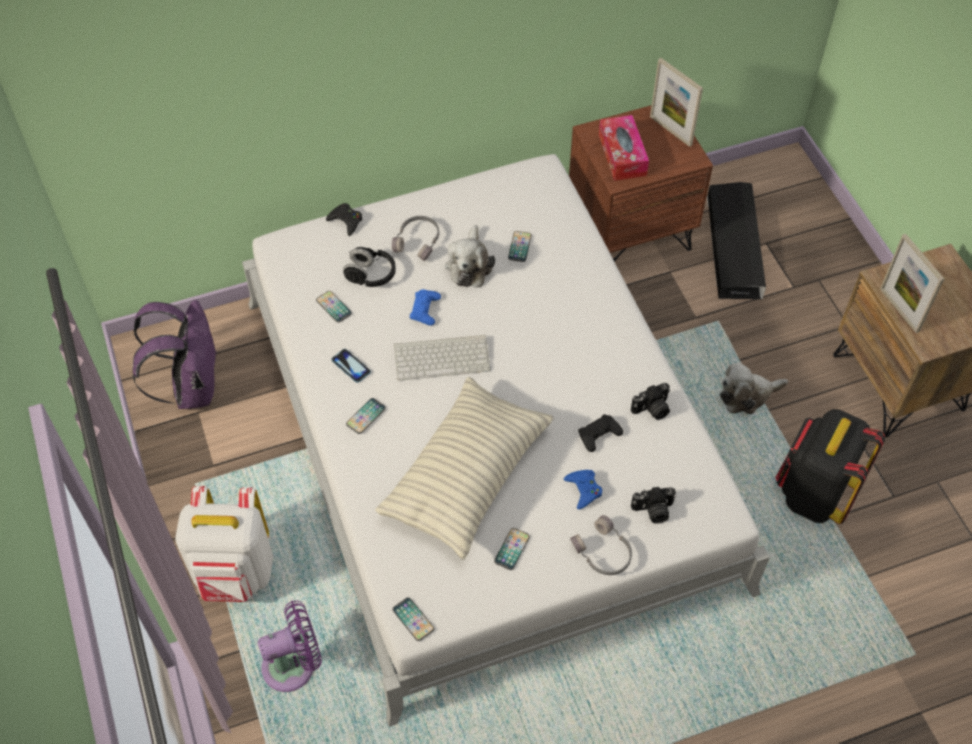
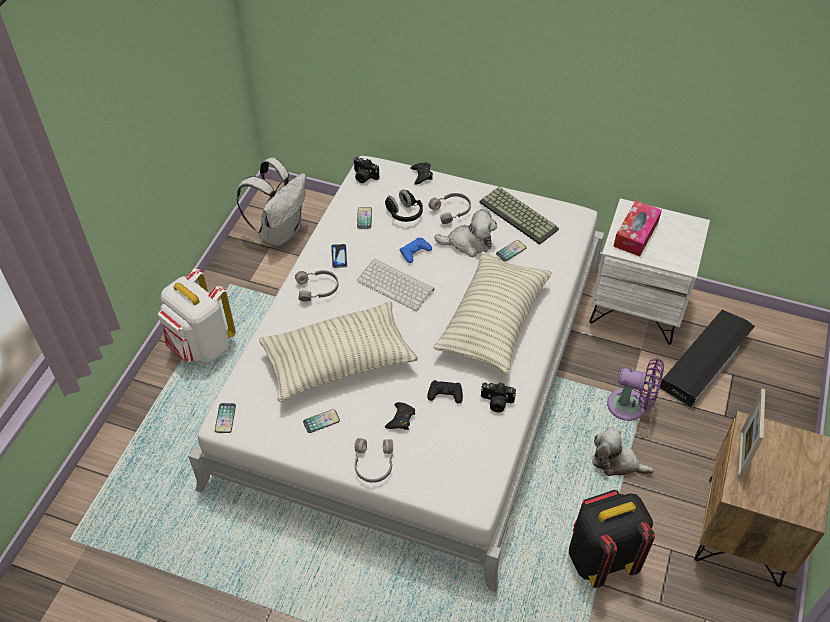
camera: 40 degrees right, 5 degrees down
purple backpack [132,300,218,409] -> white backpack [236,158,306,246]
purple fan [258,601,322,692] -> purple fan moved to [607,358,664,421]
phone [346,398,386,434] -> grey headphones [295,270,339,302]
plush toy [445,225,495,287] -> plush toy turned 135 degrees counterclockwise [434,209,497,257]
blue game controller [564,470,602,509] -> black game controller [385,402,415,430]
brown nightstand [569,105,713,262] -> white nightstand [589,198,710,345]
camera [631,487,676,524] -> camera moved to [353,157,379,183]
picture frame [650,58,703,147] -> none
none -> pillow [433,251,552,375]
none -> keyboard [479,187,559,245]

